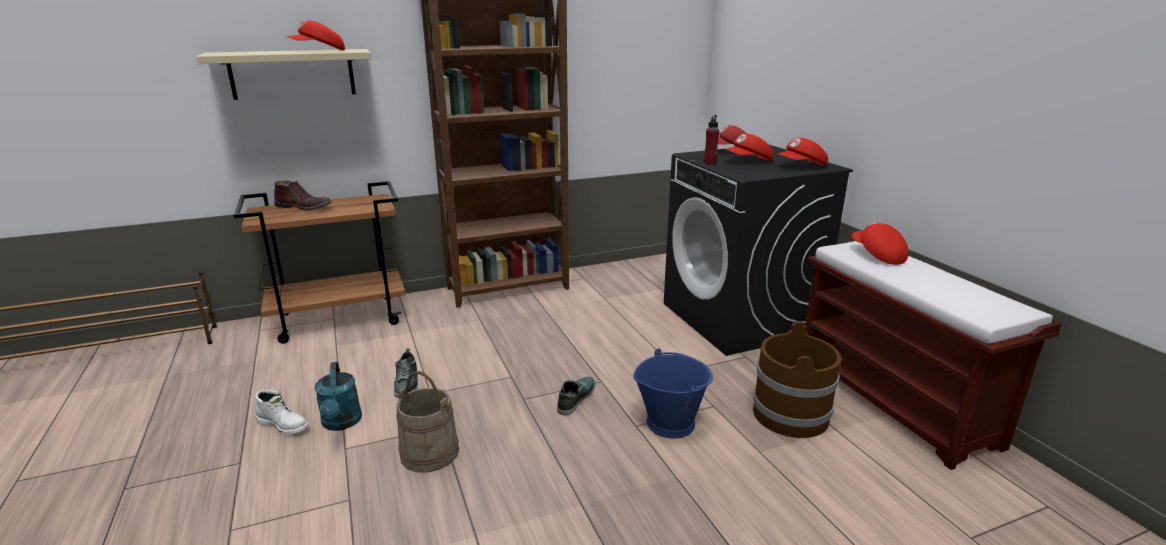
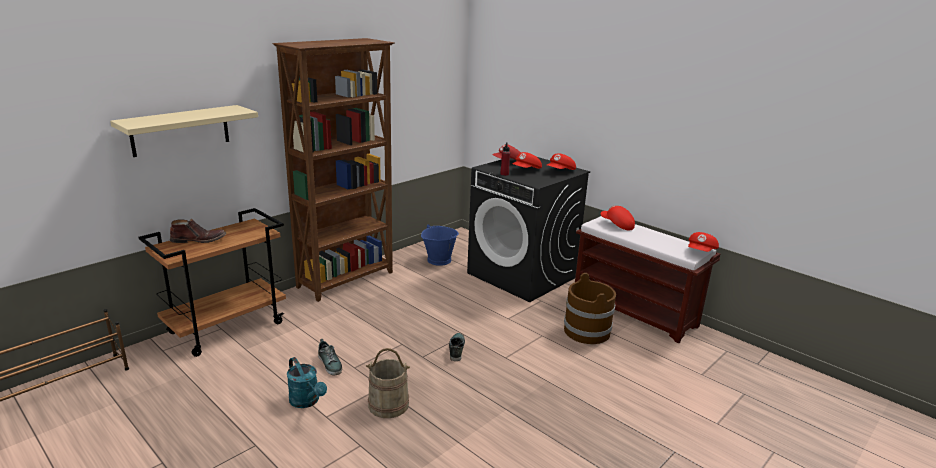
camera: 25 degrees left, 0 degrees up
white boot [255,390,308,434] -> none
red cap [287,20,345,50] -> red cap moved to [688,232,719,252]
blue bucket [633,349,713,438] -> blue bucket moved to [421,224,459,266]

